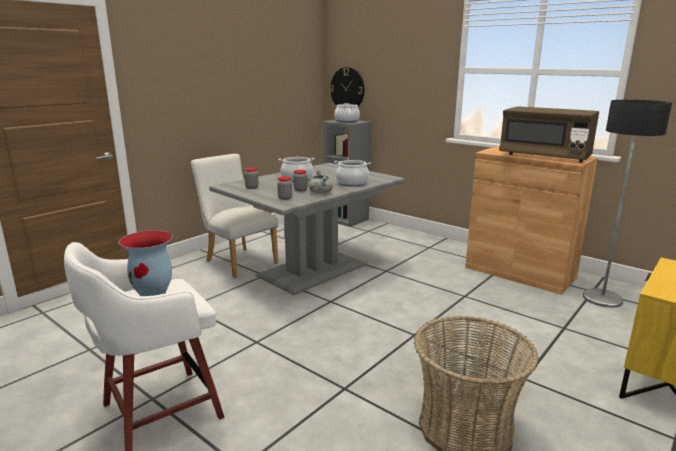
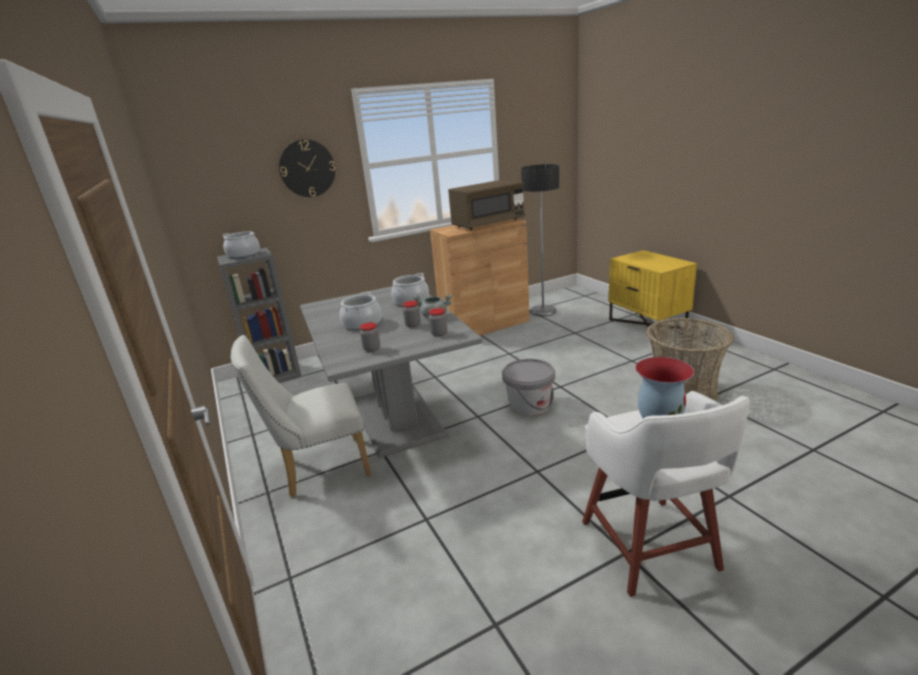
camera: 65 degrees left, 5 degrees up
wall clock [330,67,364,106] -> wall clock moved to [279,139,335,197]
none -> grey bucket [502,359,555,416]

